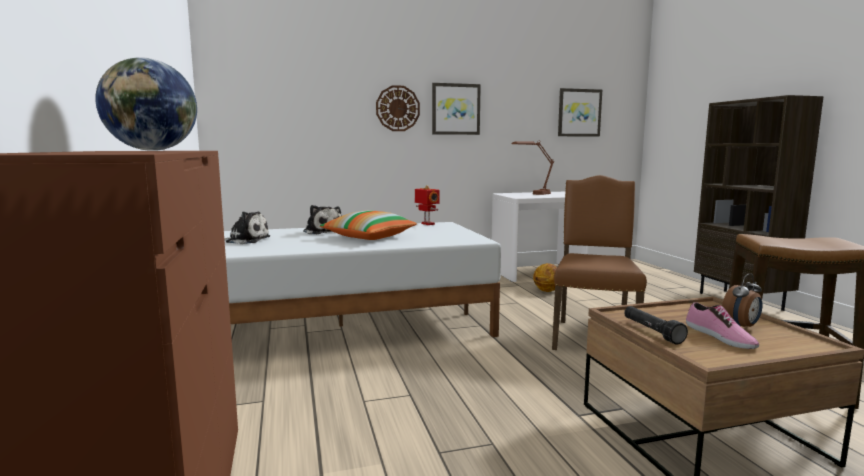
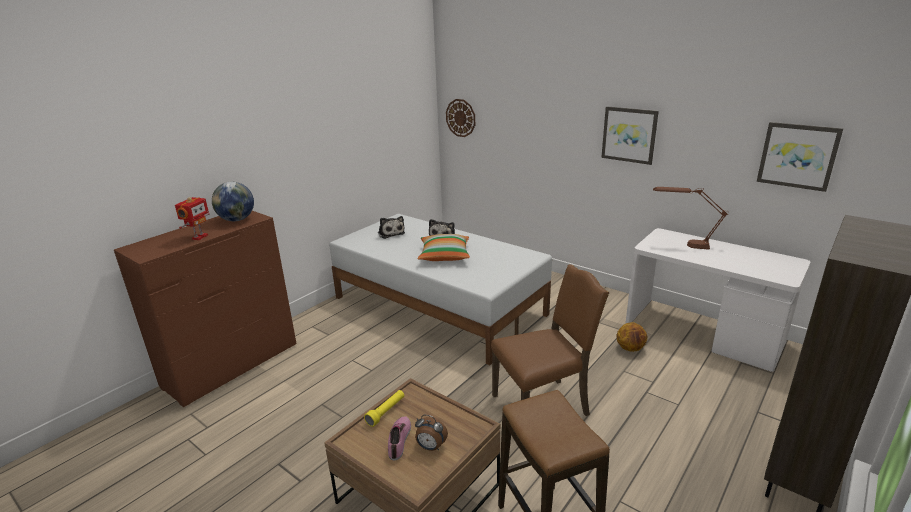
camera: 55 degrees right, 15 degrees up
wall clock [376,85,420,131] -> wall clock moved to [446,99,475,137]
toy robot [415,185,440,225] -> toy robot moved to [175,197,210,240]
black flashlight [624,306,688,345] -> yellow flashlight [364,390,404,427]
shoe [686,302,759,349] -> shoe turned 150 degrees clockwise [388,416,411,460]

